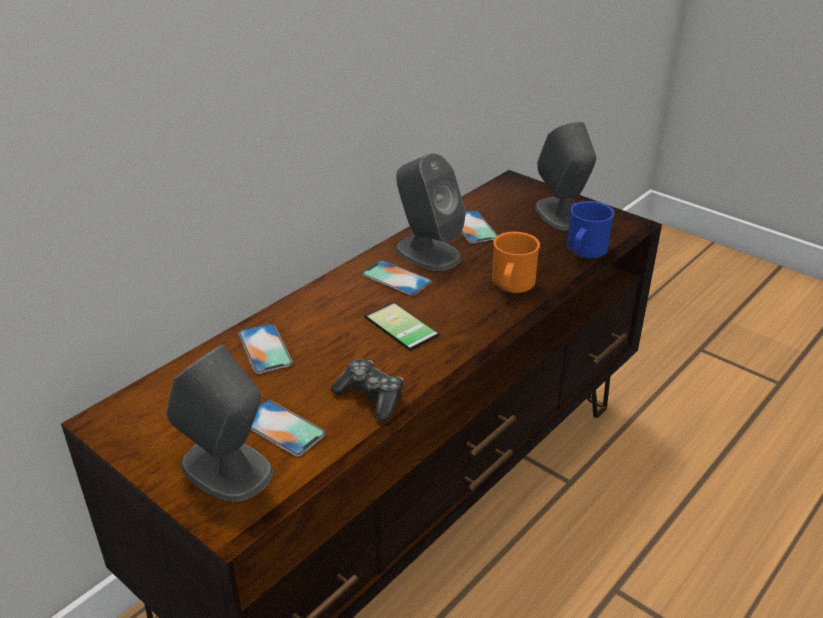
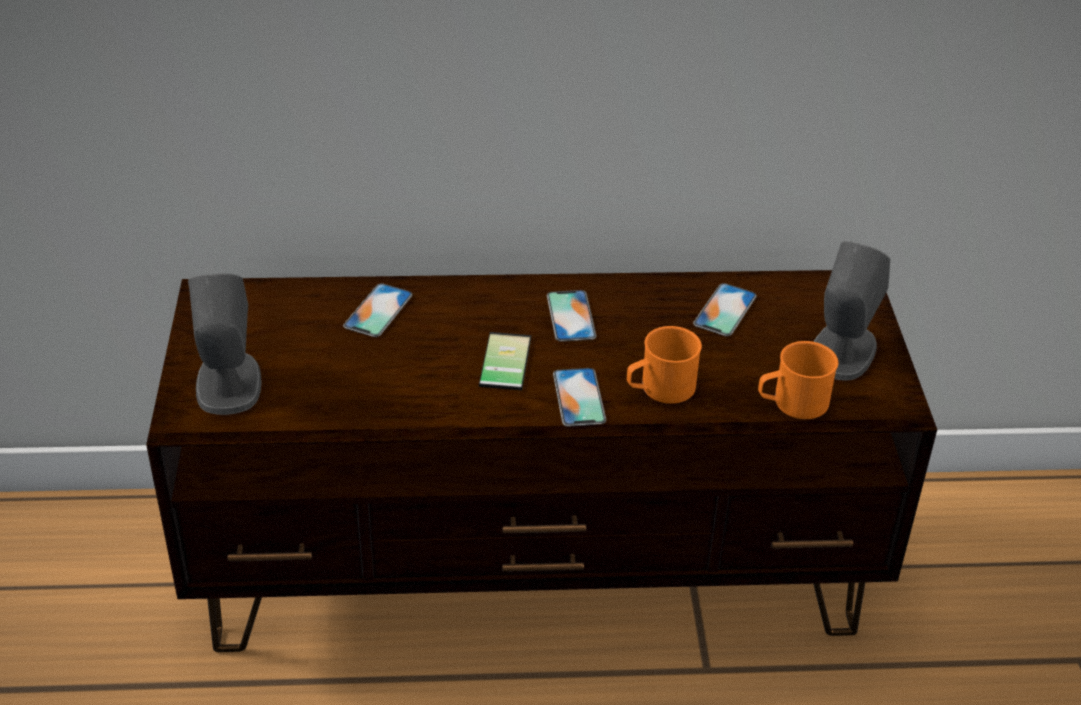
camera: 45 degrees right, 5 degrees up
phone [251,400,326,456] -> phone moved to [553,368,606,427]
game controller [331,359,404,421] -> none
grey speaker [396,153,466,271] -> none
blue mug [567,201,615,258] -> orange mug [758,341,838,419]

